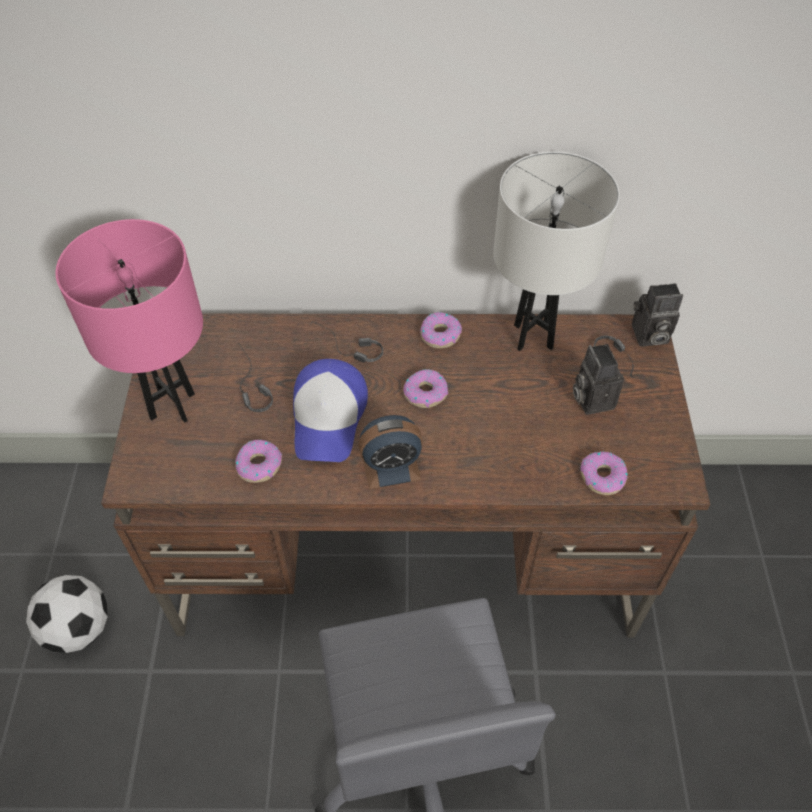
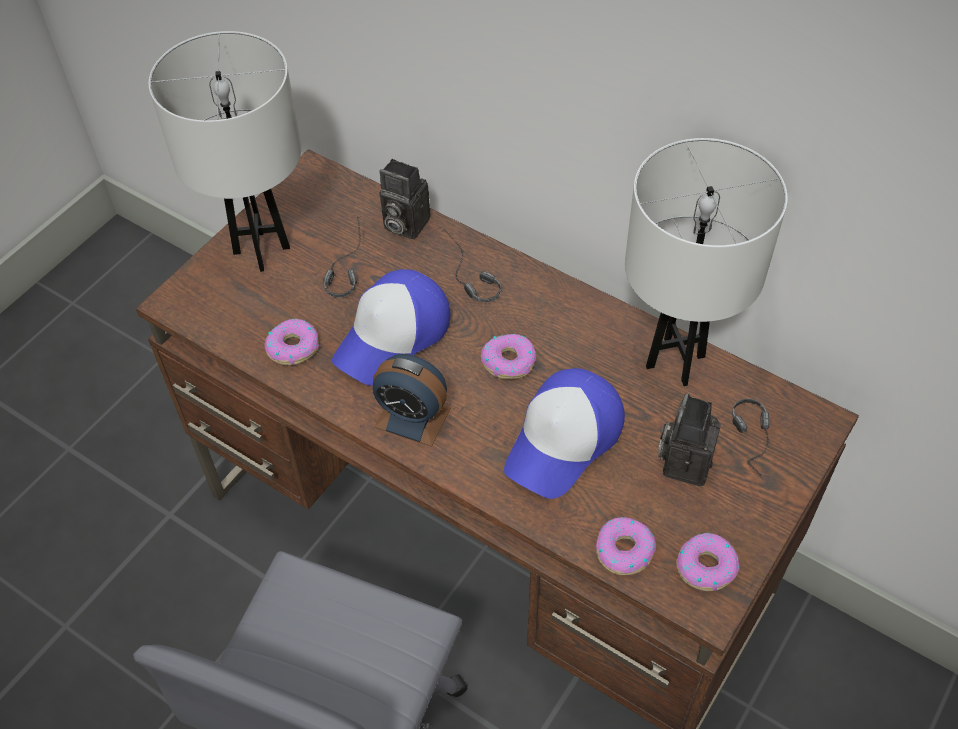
camera: 35 degrees right, 0 degrees up
football [26,575,108,653] -> none
pink table lamp [55,219,203,422] -> white table lamp [149,31,301,272]
donut [420,312,462,348] -> donut moved to [677,533,740,591]
camera [632,283,683,346] -> camera moved to [380,159,431,240]
none -> cap [504,368,625,499]

